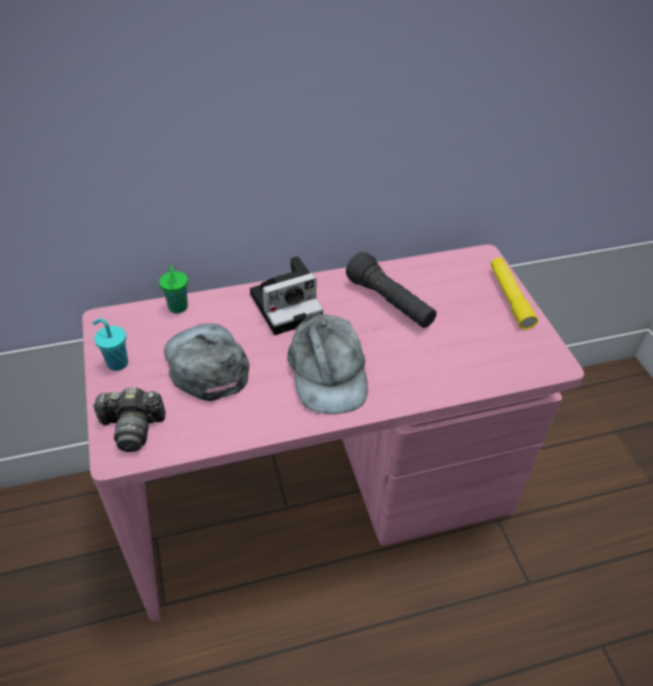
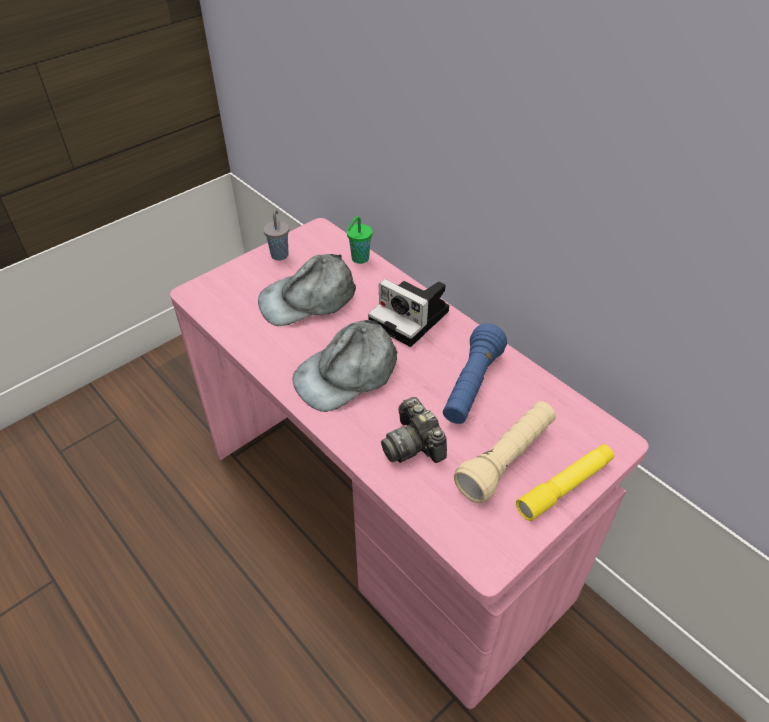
camera: 65 degrees right, 0 degrees up
camera [92,387,166,452] -> camera moved to [381,397,447,463]
turquoise cup [93,318,128,371] -> grey cup [263,209,289,261]
grey cap [164,323,249,401] -> grey cap turned 150 degrees counterclockwise [258,254,356,326]
black flashlight [346,252,436,328] -> blue flashlight [443,323,507,424]
none -> beige flashlight [454,401,556,503]

